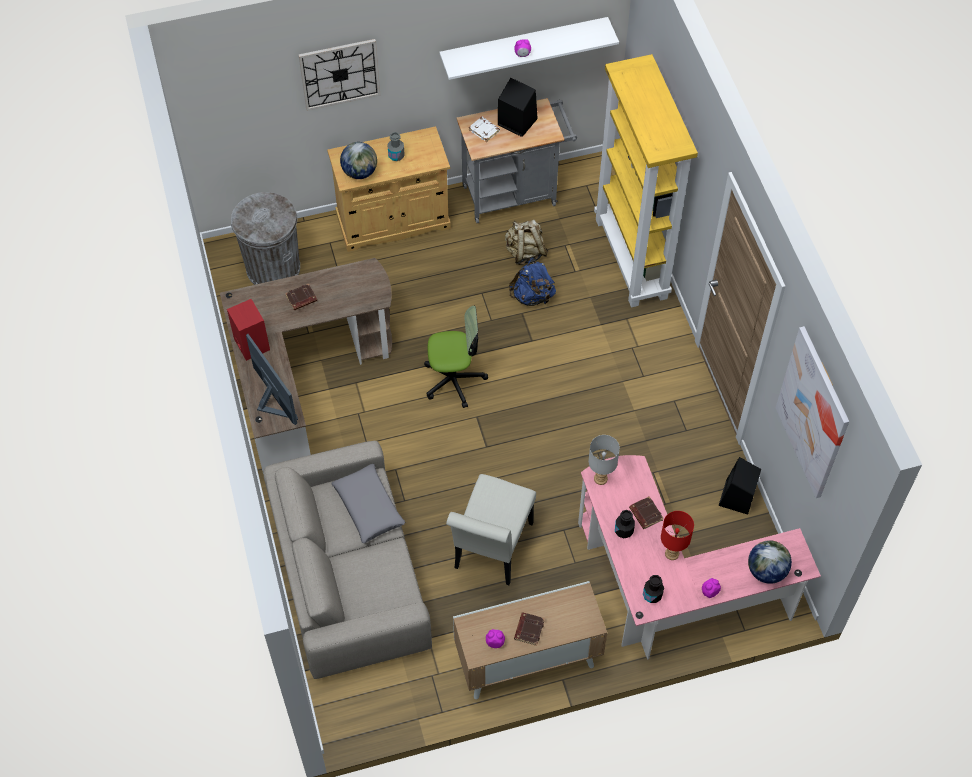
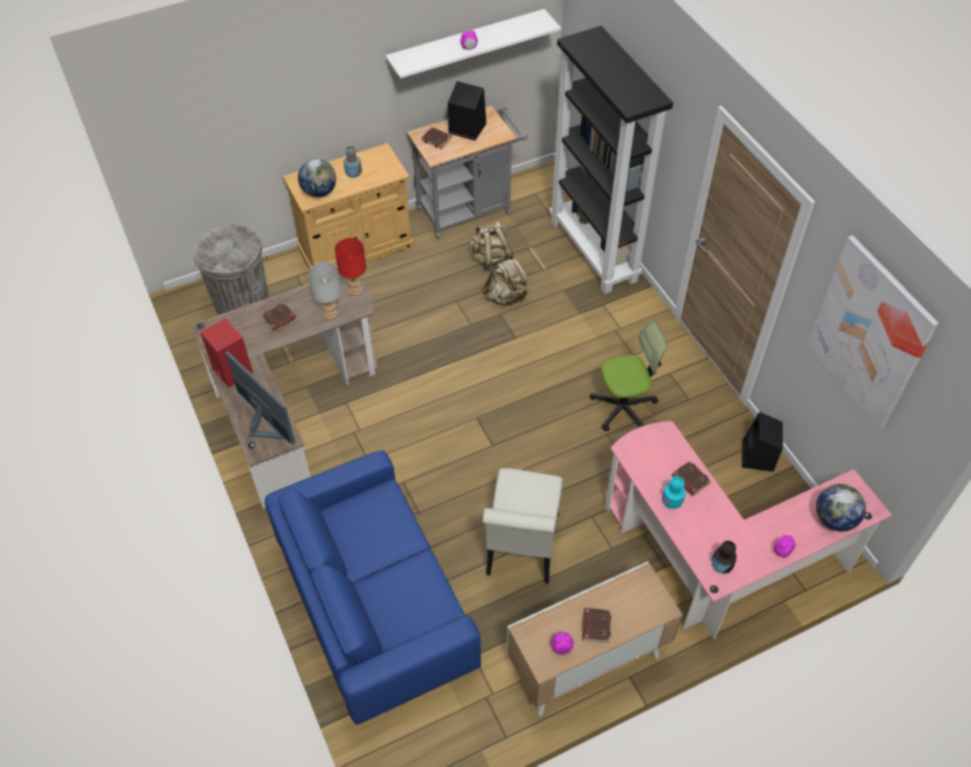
camera: 10 degrees left, 5 degrees down
beige sofa [263,441,432,679] -> blue sofa [265,450,481,725]
wall clock [299,39,380,111] -> none
grey pillow [332,464,405,543] -> none
office chair [424,306,488,408] -> office chair moved to [590,321,667,431]
white book [469,117,500,142] -> brown book [421,127,452,149]
blue backpack [509,258,556,306] -> beige backpack [483,255,531,305]
grey table lamp [588,435,620,485] -> grey table lamp moved to [308,262,341,320]
yellow bookcase [594,54,698,307] -> black bookcase [549,26,673,294]
black bottle [615,510,635,538] -> turquoise bottle [662,476,686,509]
red table lamp [661,511,694,560] -> red table lamp moved to [335,238,366,296]

